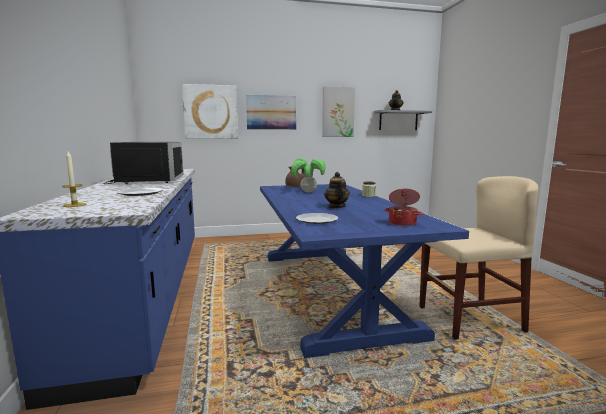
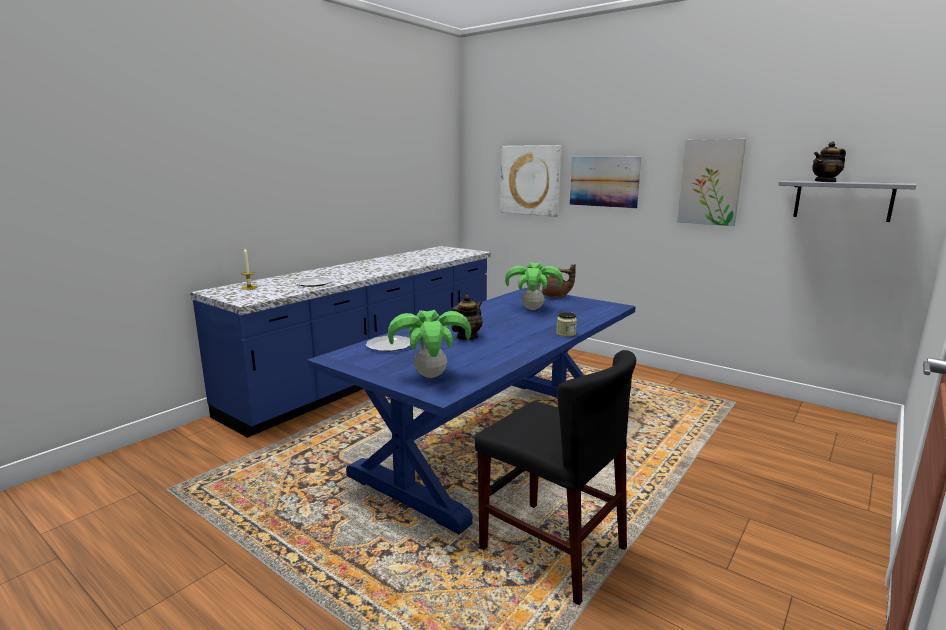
camera: 50 degrees right, 5 degrees up
black microwave [103,142,184,184] -> none
cooking pot [384,188,423,226] -> potted plant [388,310,472,378]
beige chair [419,176,538,340] -> black chair [475,350,636,605]

